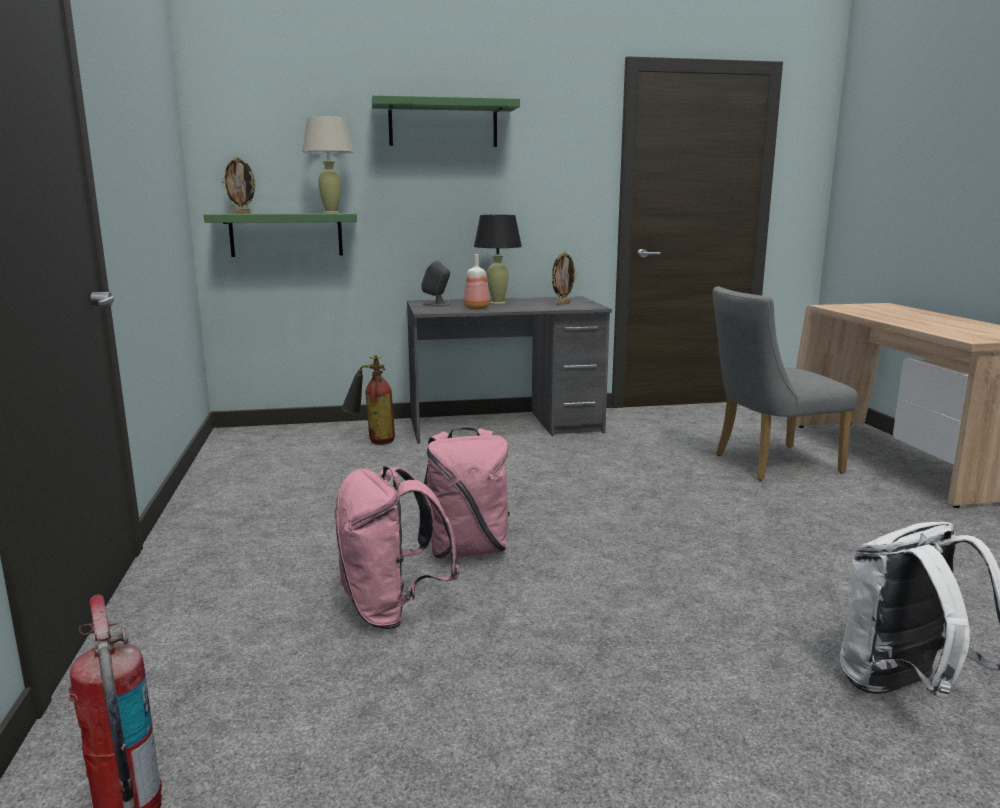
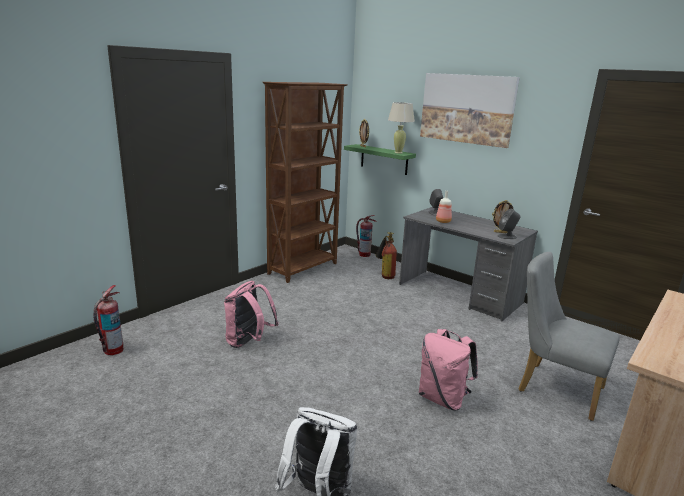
camera: 50 degrees right, 5 degrees up
green shelf [372,95,520,147] -> picture [420,73,520,148]
pink backpack [424,427,510,558] -> pink backpack moved to [419,329,478,410]
black table lamp [474,215,522,304] -> none
none -> brown bookcase [263,82,348,283]
none -> fire extinguisher [356,215,377,257]
none -> grey speaker [498,209,521,239]

